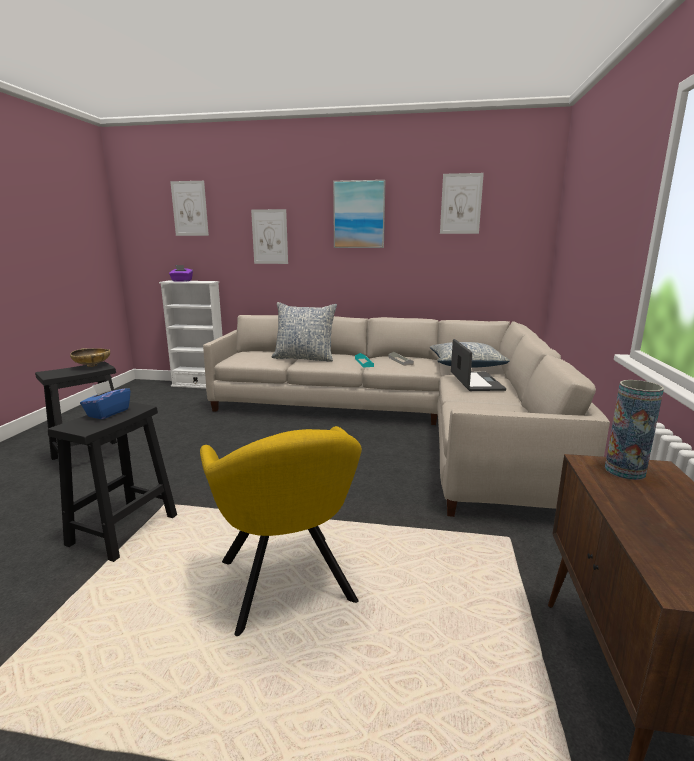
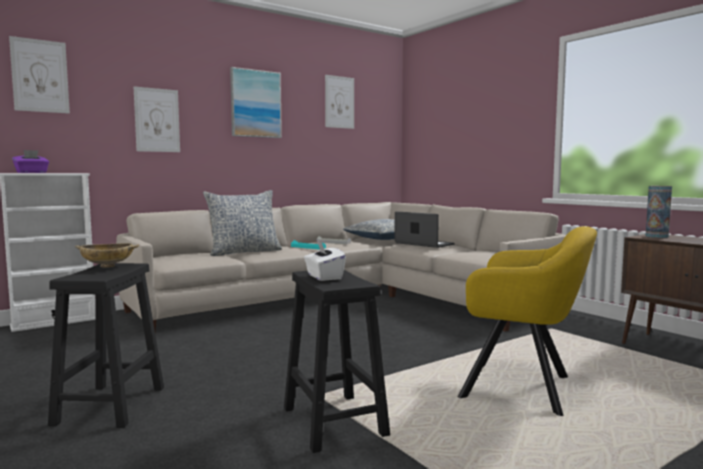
camera: 45 degrees left, 10 degrees down
blue tissue box [80,381,130,419] -> white tissue box [304,241,346,281]

